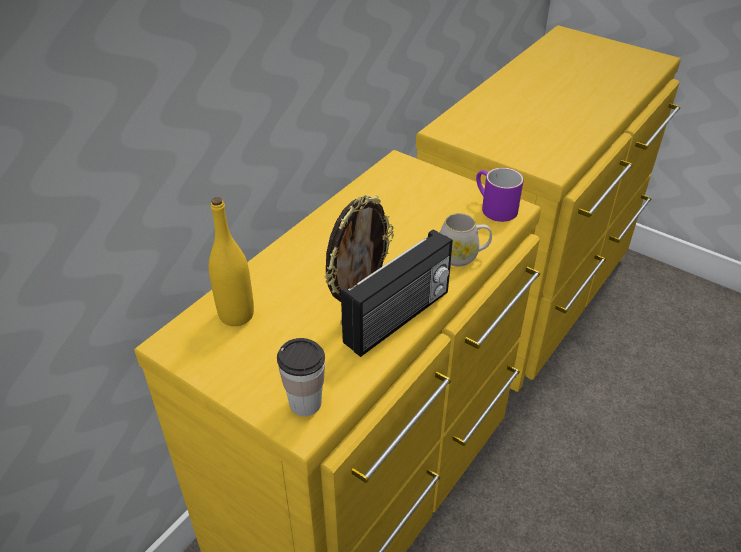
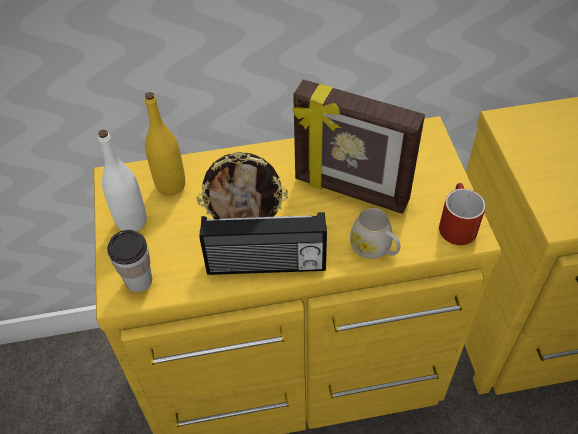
camera: 45 degrees right, 10 degrees up
purple mug [476,168,524,222] -> red mug [439,183,486,245]
none -> white bottle [98,130,147,232]
none -> picture frame [292,79,425,214]

